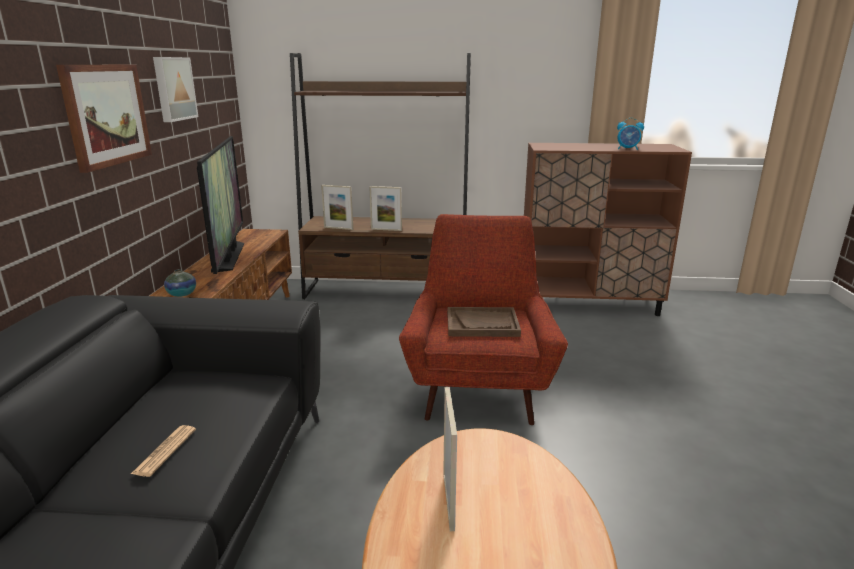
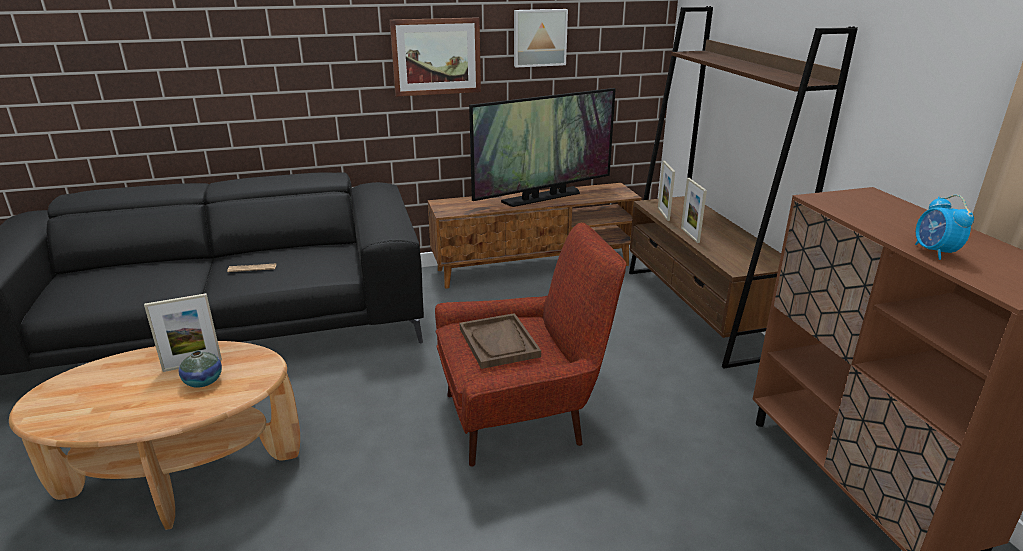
camera: 70 degrees right, 5 degrees up
vase [164,269,196,297] -> vase moved to [179,351,222,388]

